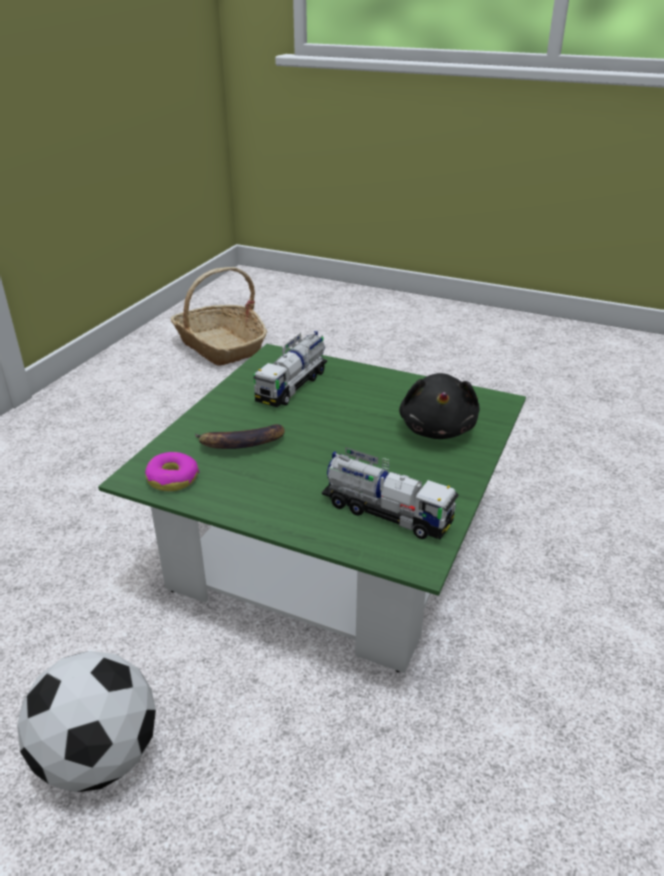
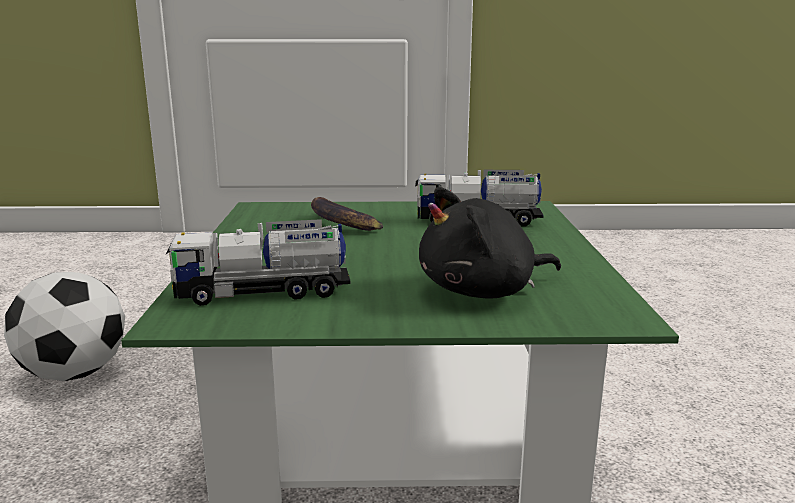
camera: 65 degrees right, 15 degrees down
donut [145,452,199,491] -> none
basket [171,267,267,366] -> none
toy truck [322,447,459,539] -> toy truck turned 75 degrees clockwise [165,219,350,306]

